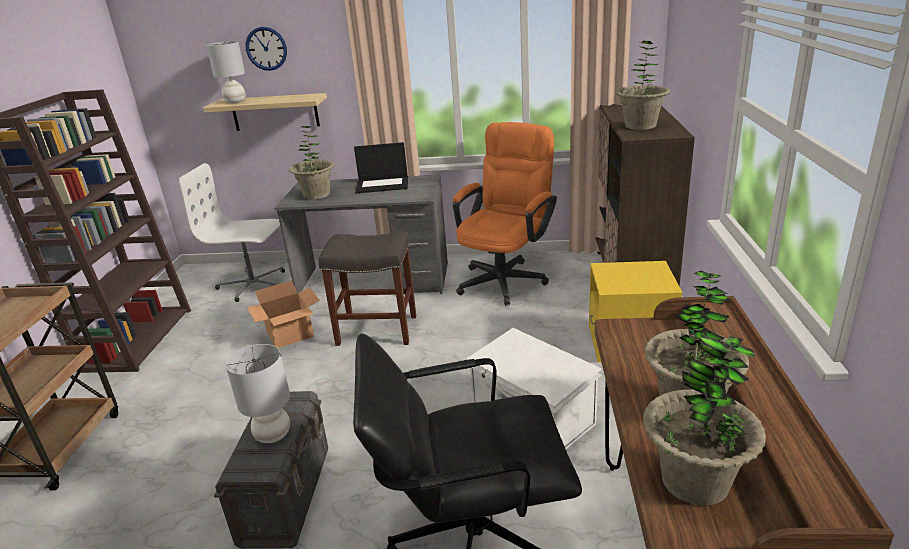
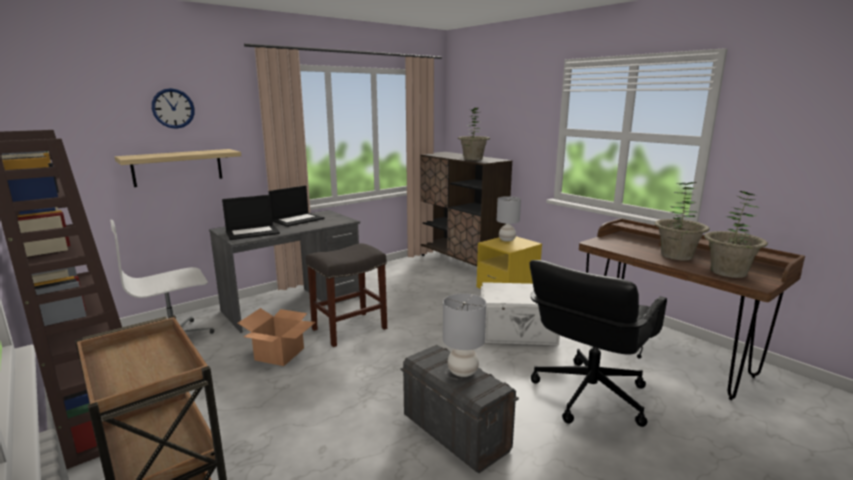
camera: 45 degrees left, 10 degrees down
grey table lamp [206,41,246,103] -> grey table lamp moved to [497,196,521,242]
potted plant [288,126,335,200] -> laptop [222,195,280,240]
orange office chair [453,122,557,305] -> none

